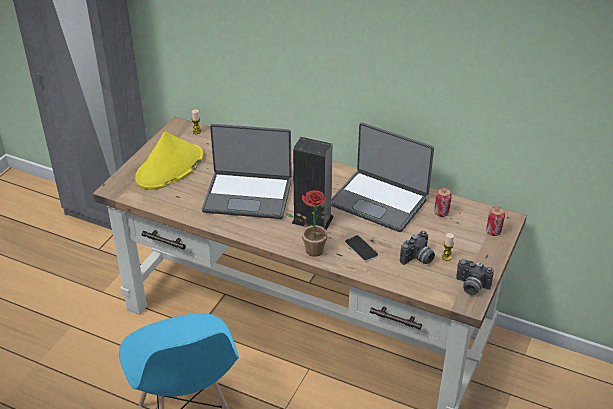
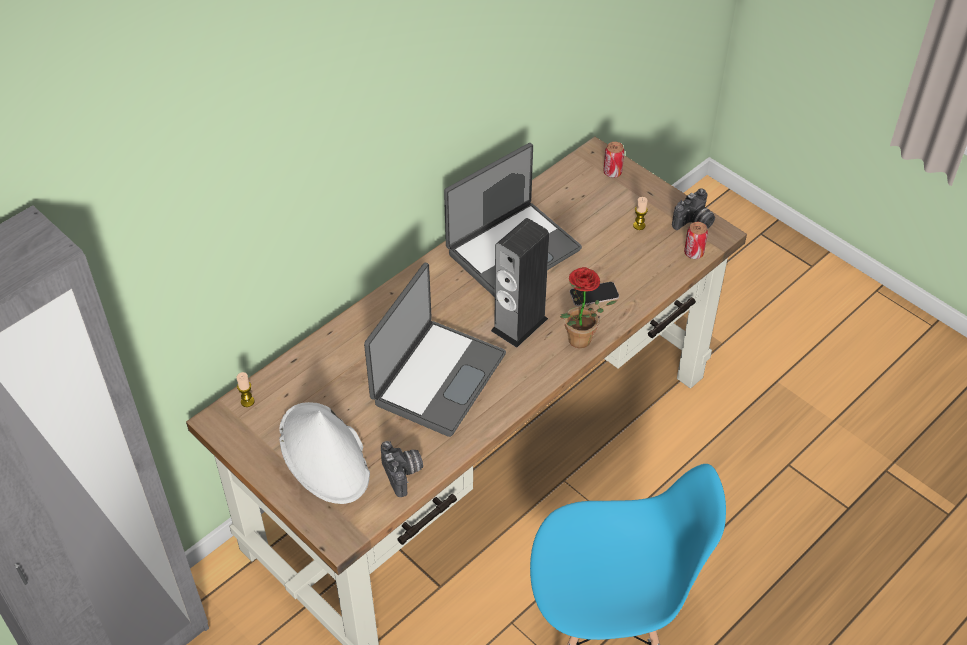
camera: 70 degrees left, 10 degrees up
yellow hat [135,131,203,190] -> white hat [279,402,370,504]
camera [400,231,435,265] -> camera moved to [381,441,423,497]
can [434,188,452,217] -> can moved to [684,222,708,259]

